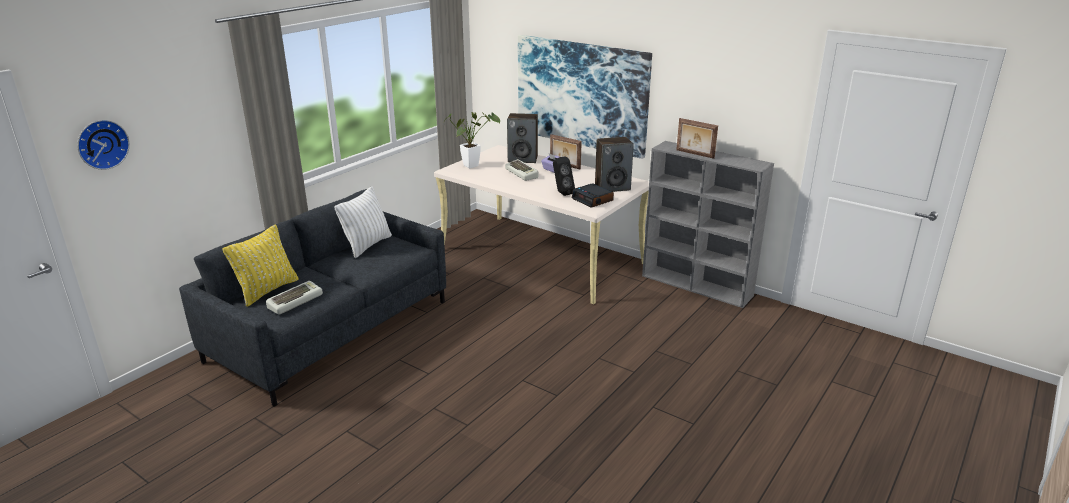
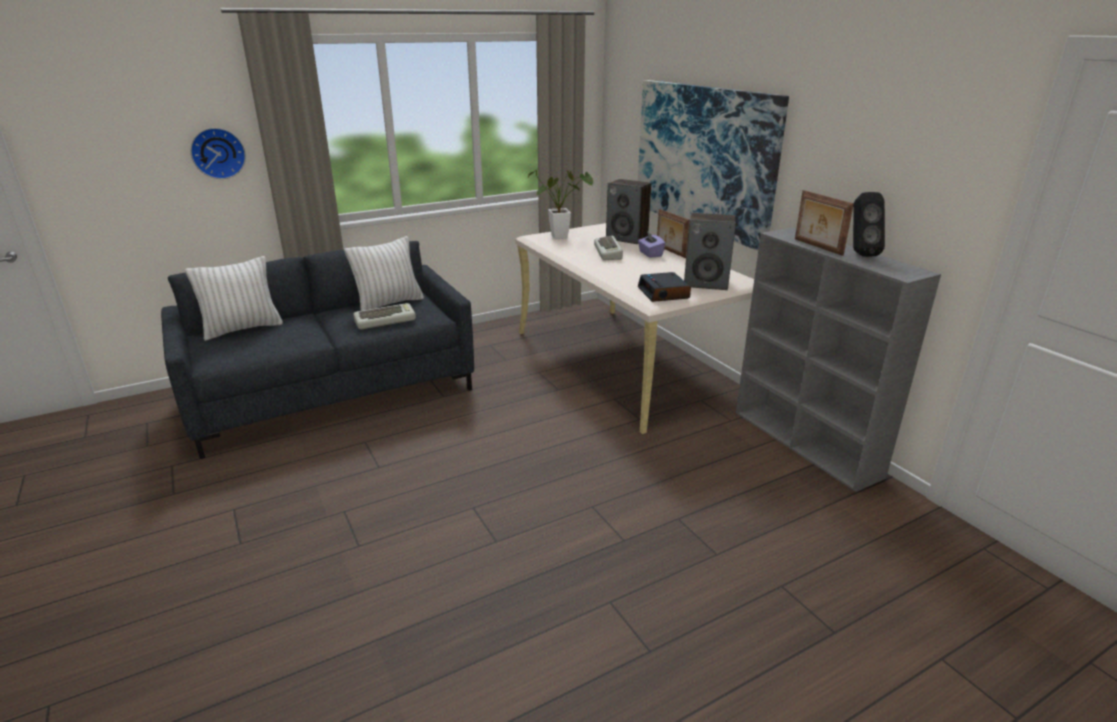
camera: 25 degrees right, 0 degrees up
wall clock [77,120,130,170] -> wall clock moved to [190,128,246,179]
yellow pillow [222,224,299,307] -> white pillow [185,256,283,341]
keyboard [266,281,323,315] -> keyboard moved to [353,303,416,329]
black speaker [553,157,575,196] -> black speaker moved to [853,192,885,257]

